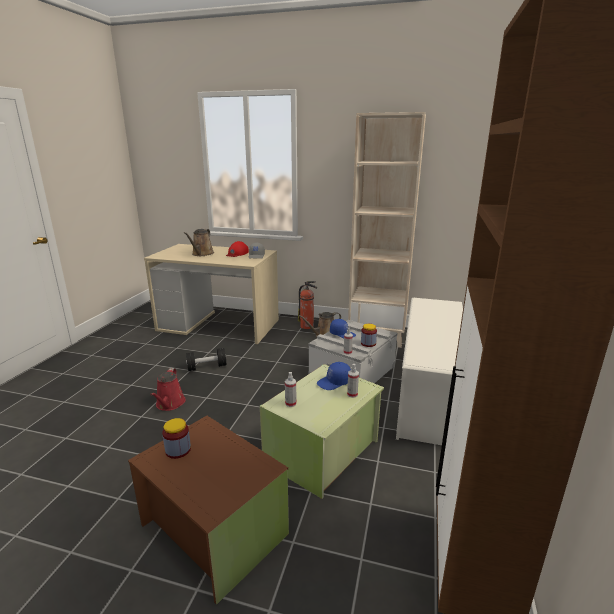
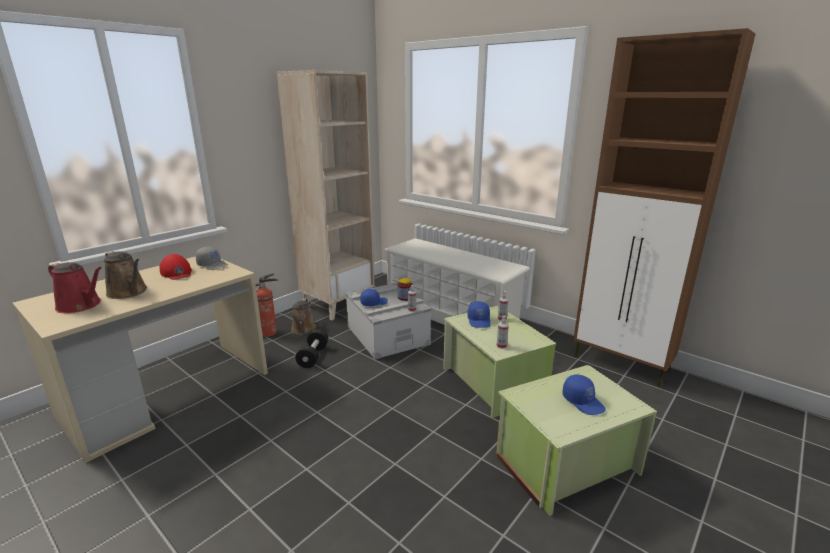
camera: 65 degrees left, 0 degrees up
brown storage box [128,416,289,605] -> green storage box [496,365,657,516]
red watering can [150,368,186,411] -> red watering can moved to [48,262,102,313]
jar [162,418,191,459] -> none
black dumbbell [186,348,226,371] -> black dumbbell moved to [295,329,329,368]
none -> blue cap [562,375,606,415]

